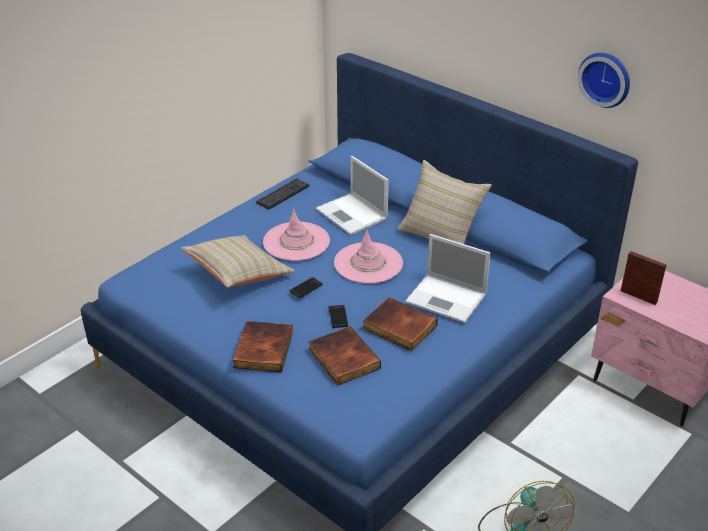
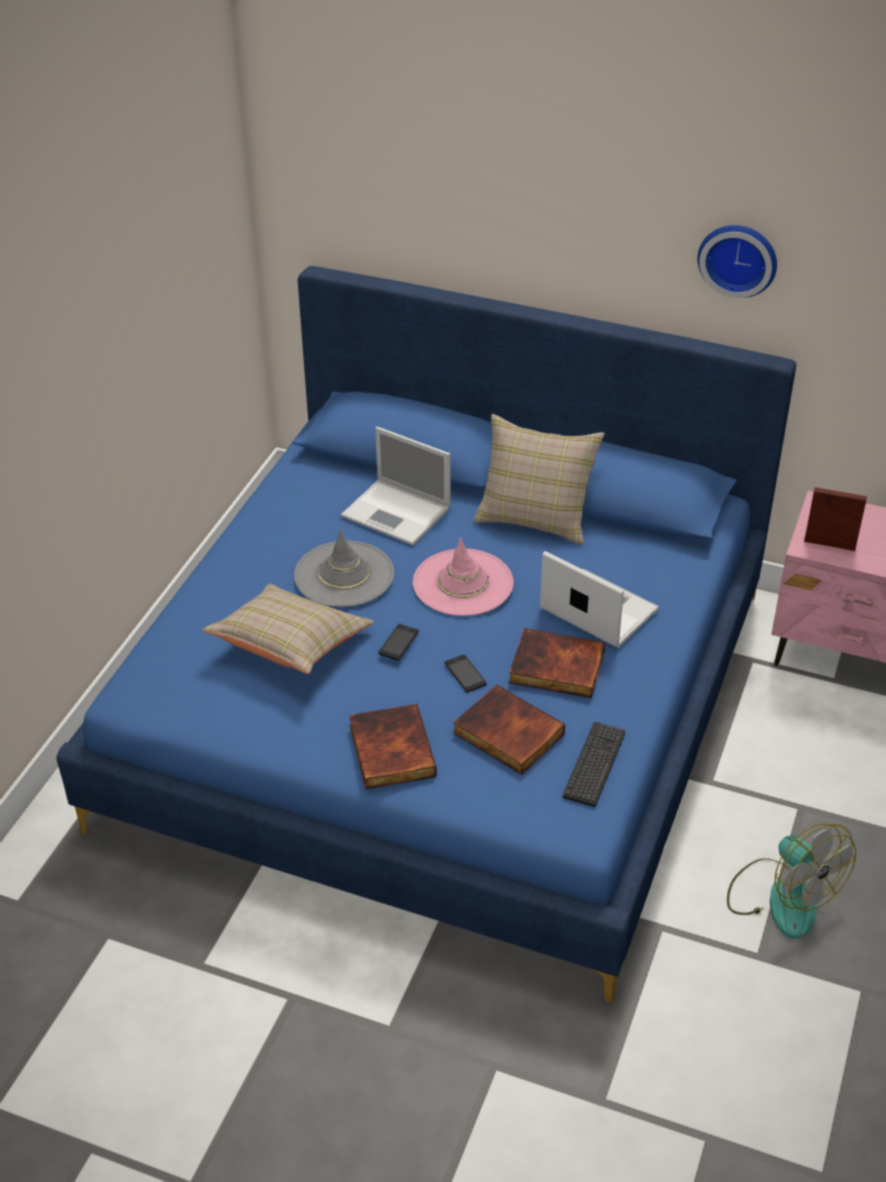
camera: 20 degrees left, 5 degrees up
keyboard [256,178,309,210] -> keyboard moved to [563,722,625,807]
pink hat [263,209,330,261] -> grey hat [294,530,394,607]
laptop [405,234,491,323] -> laptop turned 150 degrees counterclockwise [540,551,659,648]

